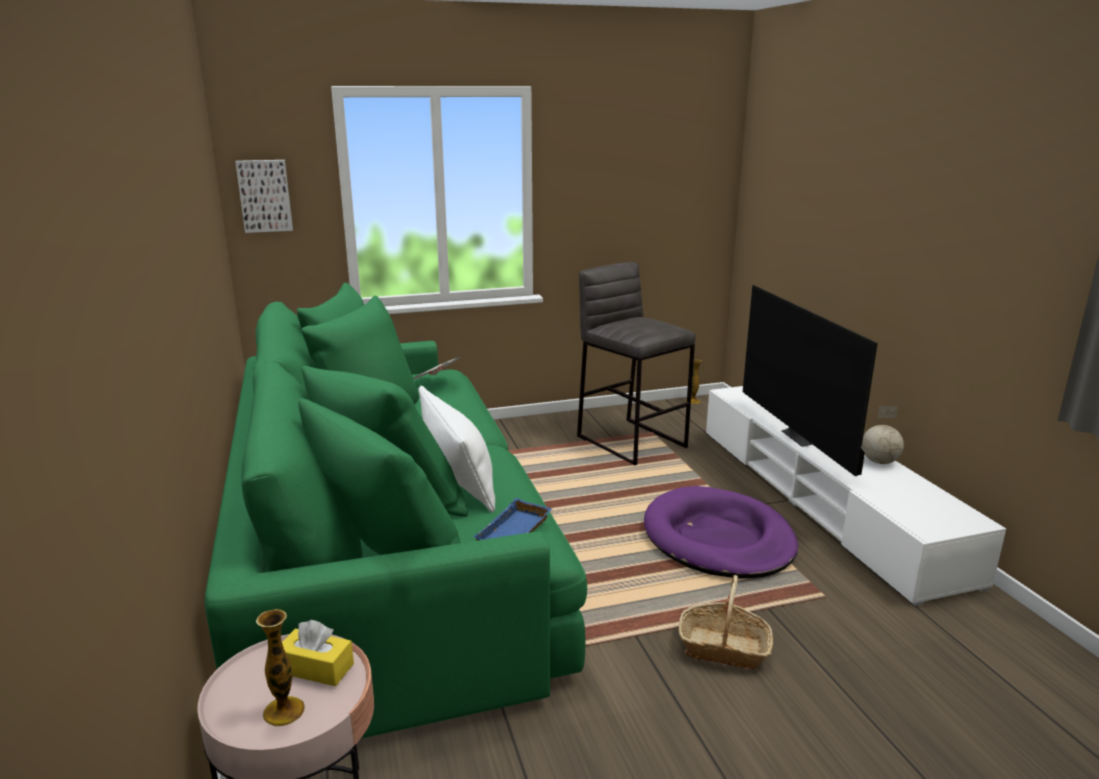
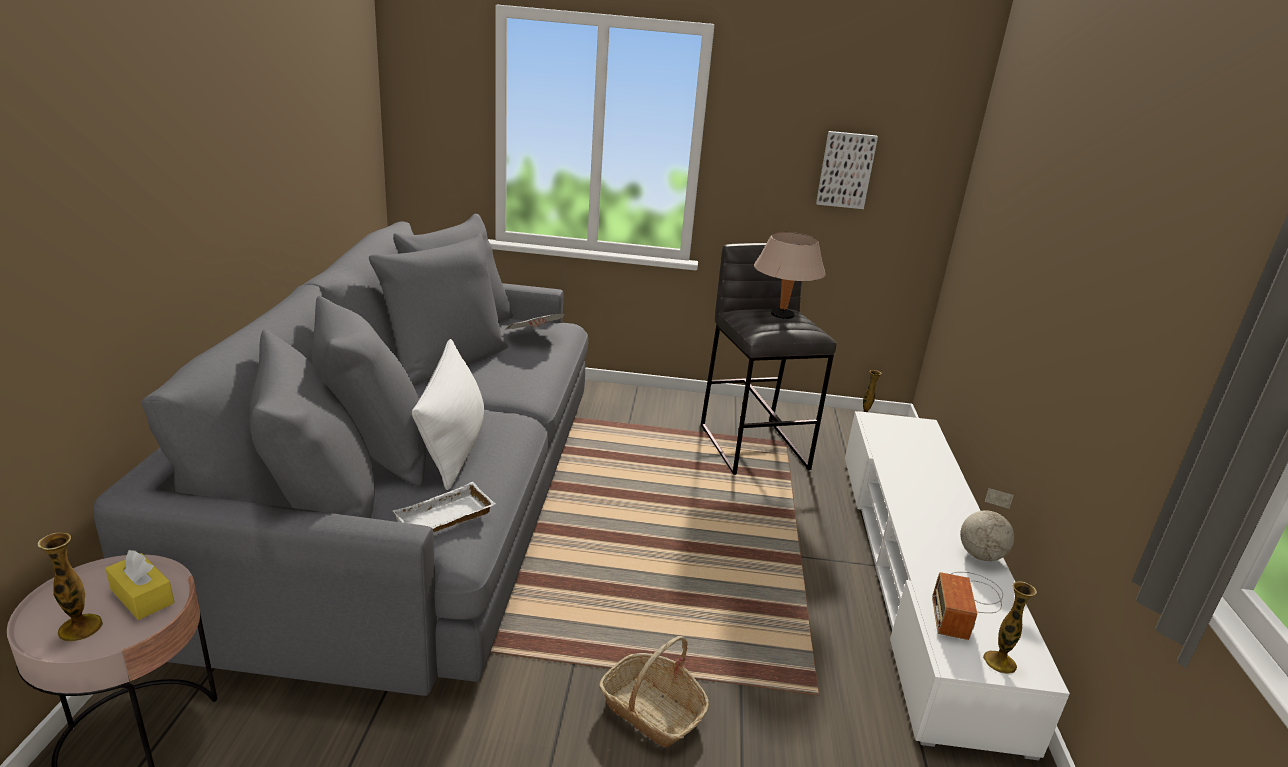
camera: 20 degrees right, 5 degrees up
green sofa [205,283,587,738] -> grey sofa [93,214,588,696]
picture [235,160,293,233] -> picture moved to [816,131,878,209]
blue tray [473,498,552,541] -> white tray [392,482,495,532]
purple dog bed [644,486,798,579] -> none
television [743,285,878,476] -> none
none -> beige table lamp [754,232,826,319]
none -> radio [932,572,1003,640]
none -> vase [983,581,1037,674]

